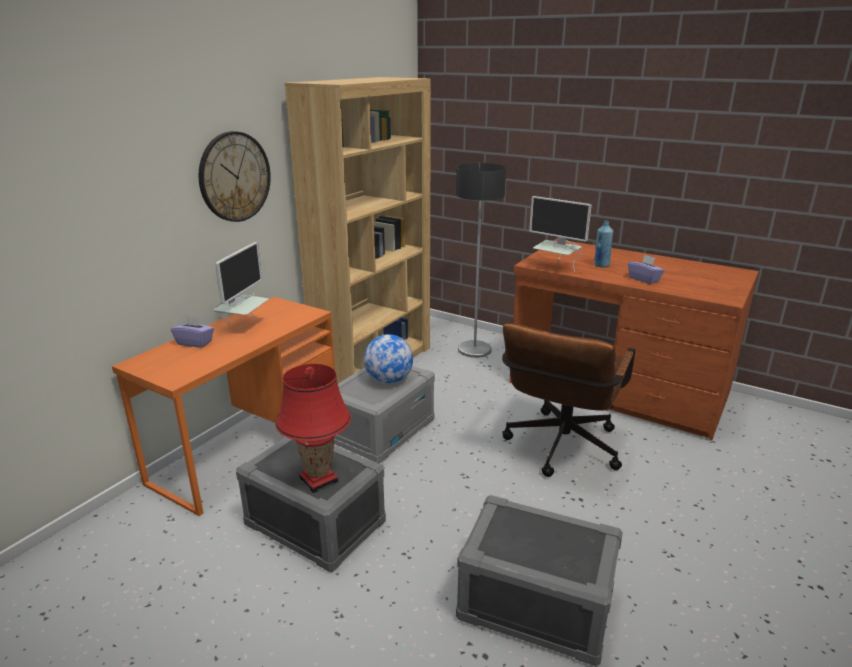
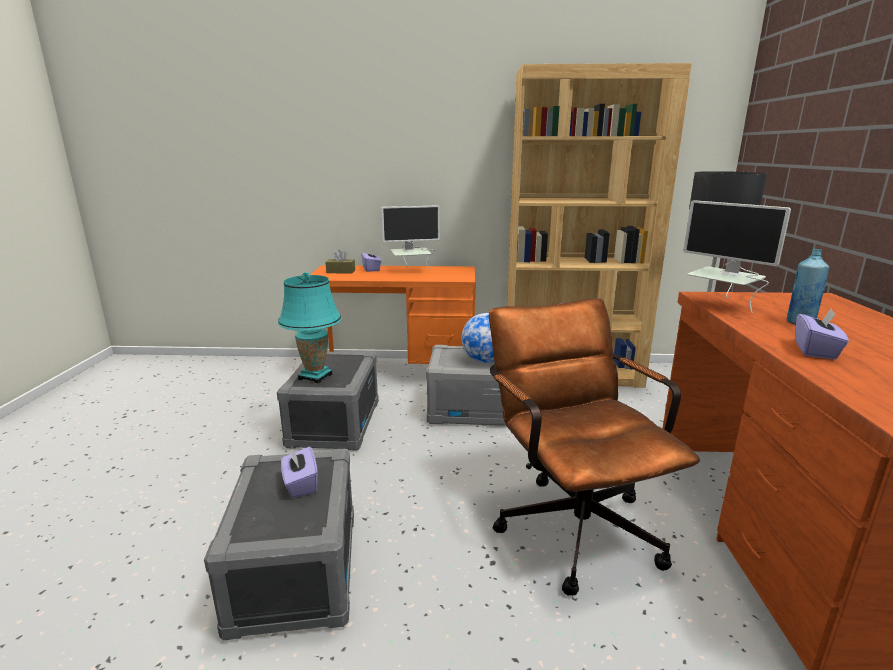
camera: 60 degrees right, 5 degrees down
wall clock [198,131,271,222] -> none
red table lamp [275,364,351,493] -> turquoise table lamp [278,272,342,384]
brown office chair [502,324,636,477] -> brown office chair turned 75 degrees clockwise [489,298,700,596]
monitor [529,196,592,272] -> monitor turned 45 degrees counterclockwise [683,200,791,313]
none -> purple tissue box [281,446,318,498]
none -> brown tissue box [326,250,355,274]

